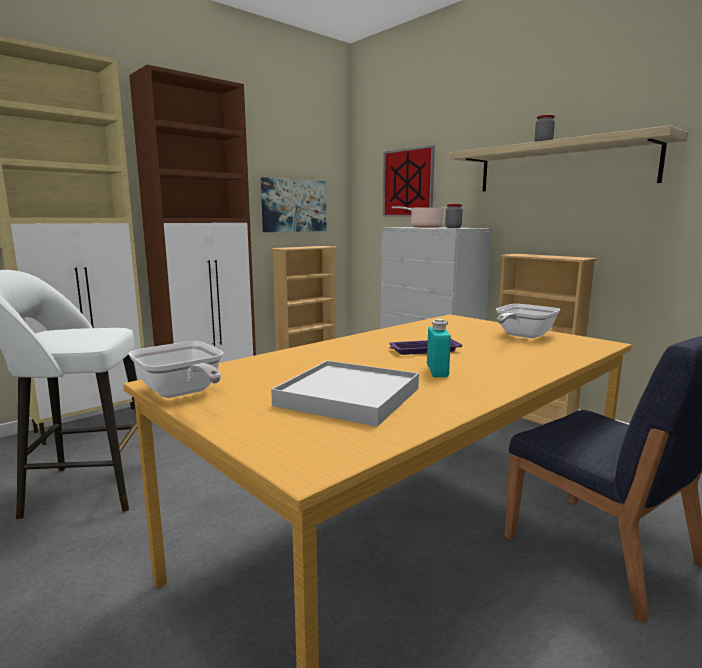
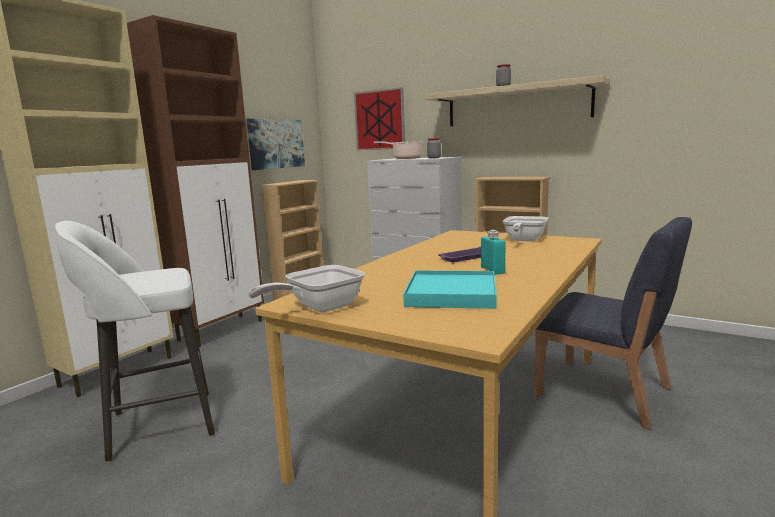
camera: 15 degrees left, 0 degrees up
frying pan [128,341,224,398] -> frying pan turned 105 degrees clockwise [248,265,365,312]
white tray [271,361,419,427] -> turquoise tray [403,271,497,309]

